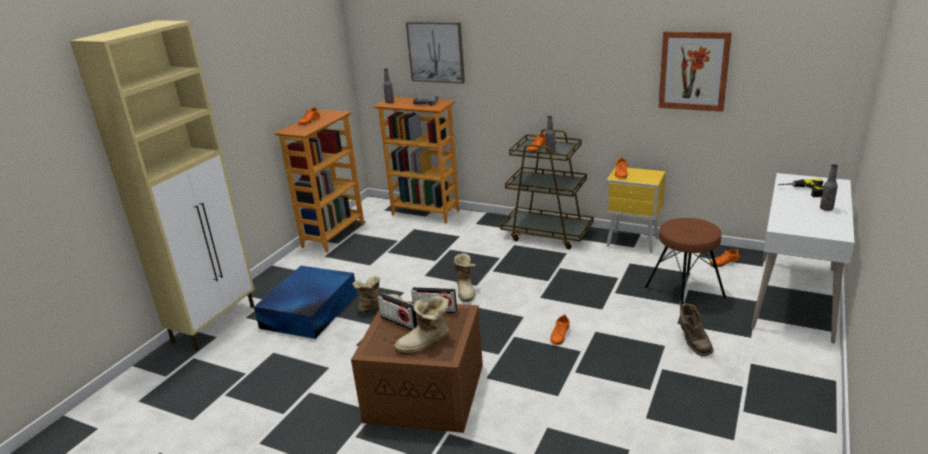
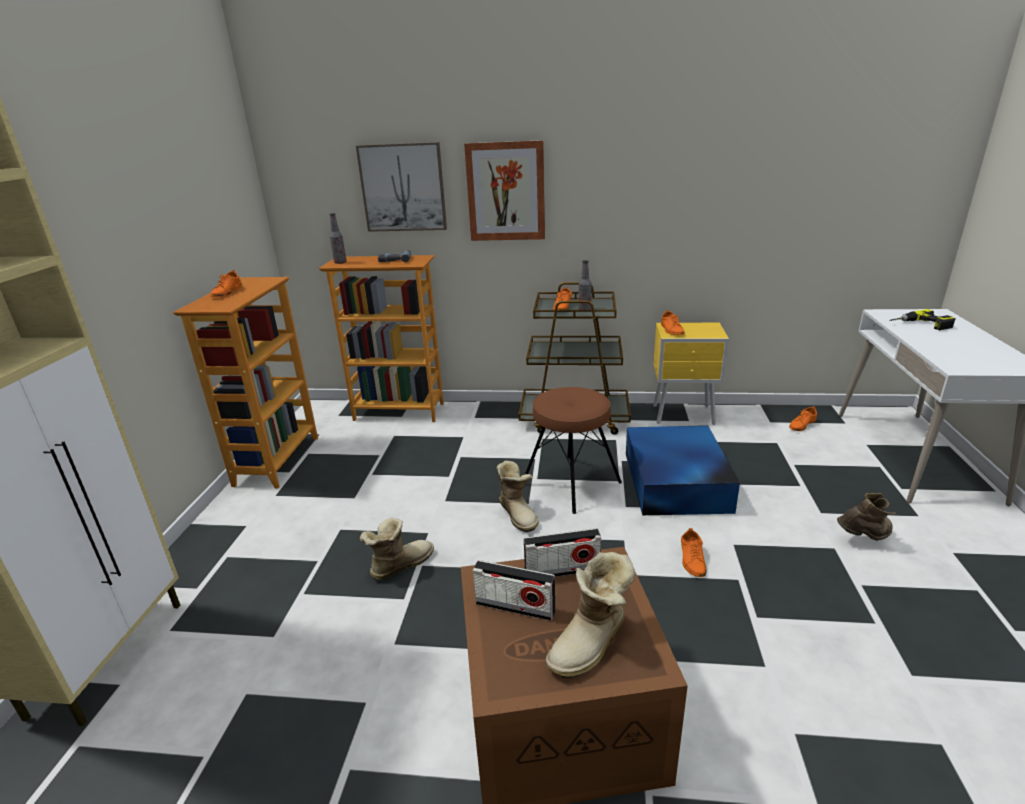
camera: 20 degrees left, 0 degrees up
blue storage box [254,266,357,339] -> blue storage box moved to [626,425,740,515]
brown stool [645,218,726,309] -> brown stool moved to [525,387,622,514]
picture [659,31,732,112] -> picture moved to [464,140,545,241]
brown boot [680,303,714,356] -> brown boot turned 75 degrees counterclockwise [837,493,897,541]
bottle [820,164,838,211] -> none

